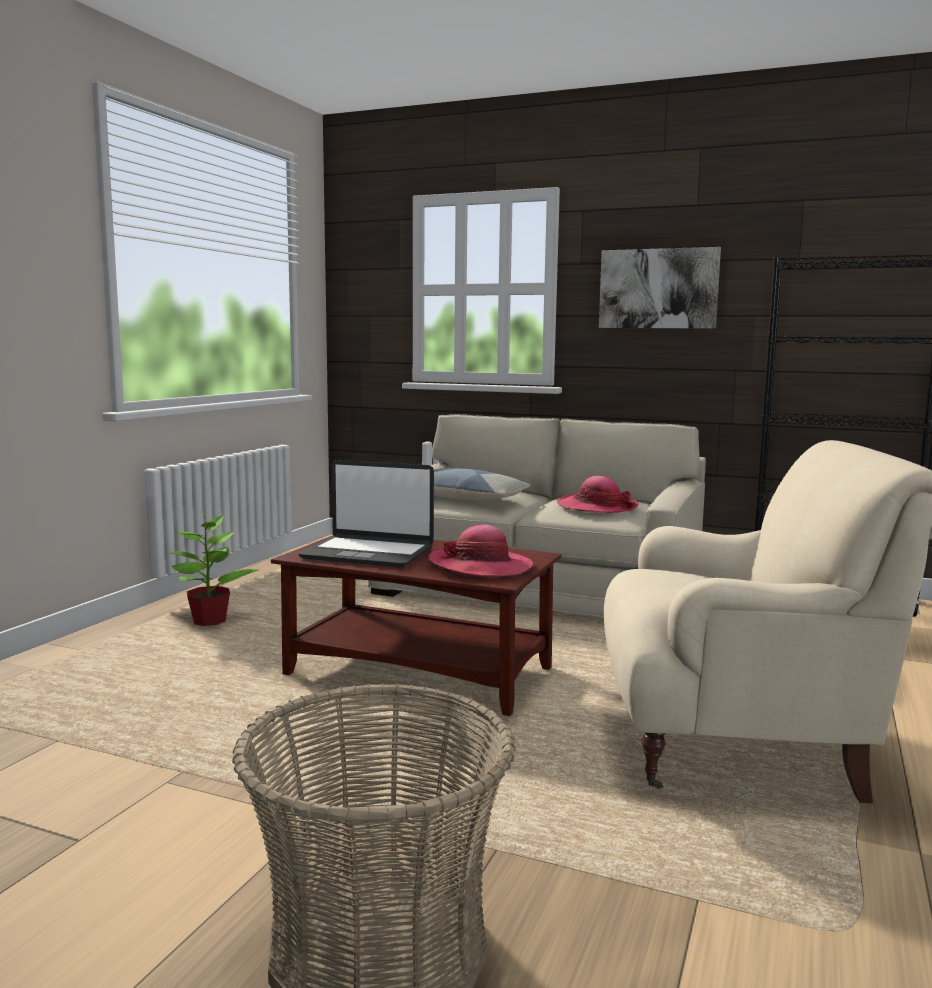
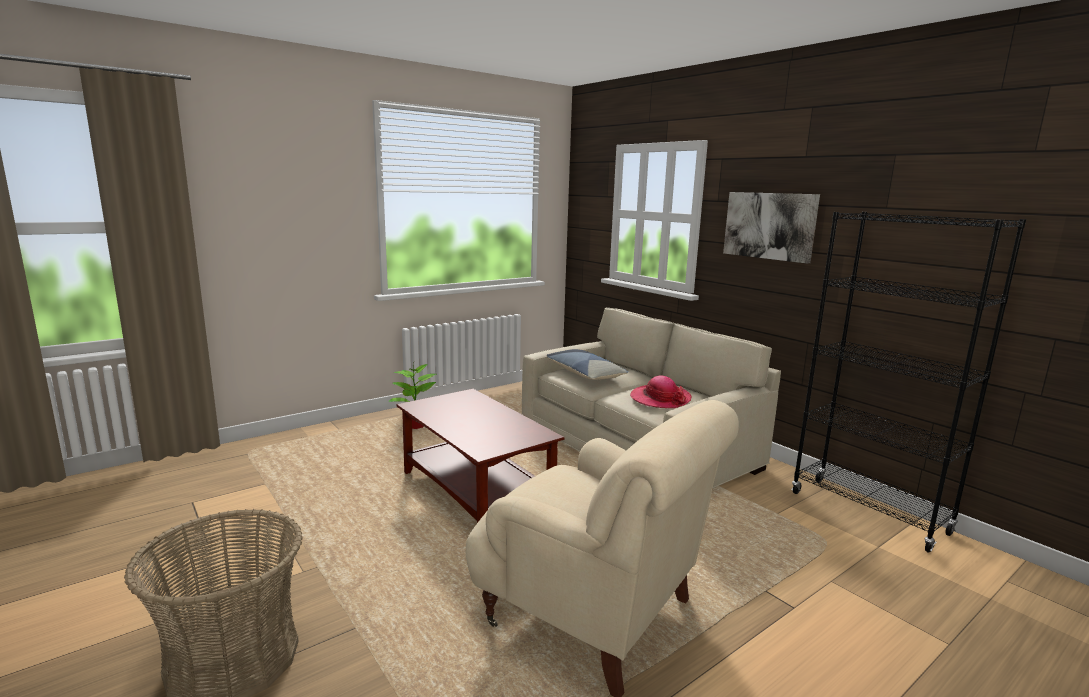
camera: 30 degrees right, 5 degrees up
laptop [299,460,434,567] -> none
hat [428,524,535,578] -> none

